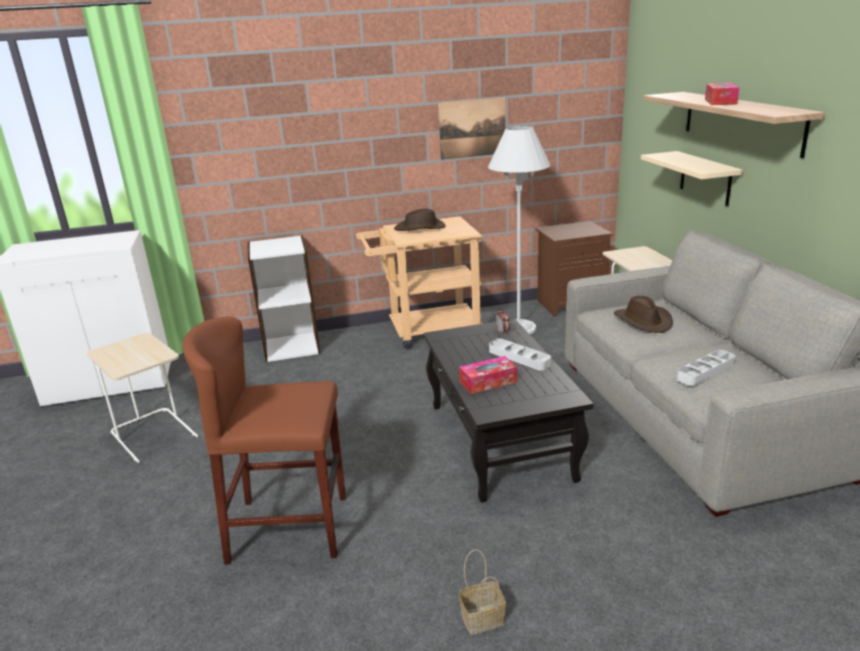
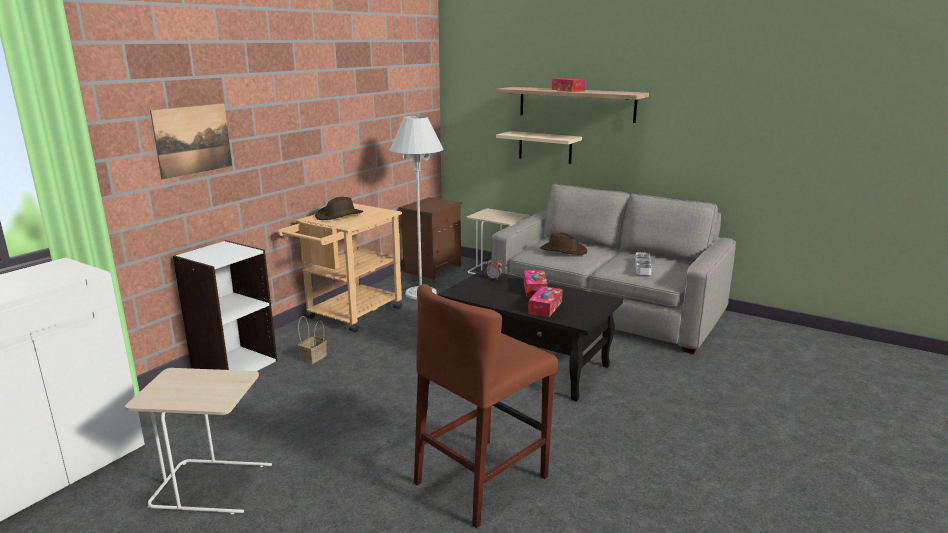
camera: 45 degrees left, 5 degrees down
picture [438,97,505,160] -> picture moved to [150,103,232,179]
basket [459,549,506,635] -> basket moved to [298,316,327,364]
grey tray [489,338,551,371] -> tissue box [524,270,548,297]

